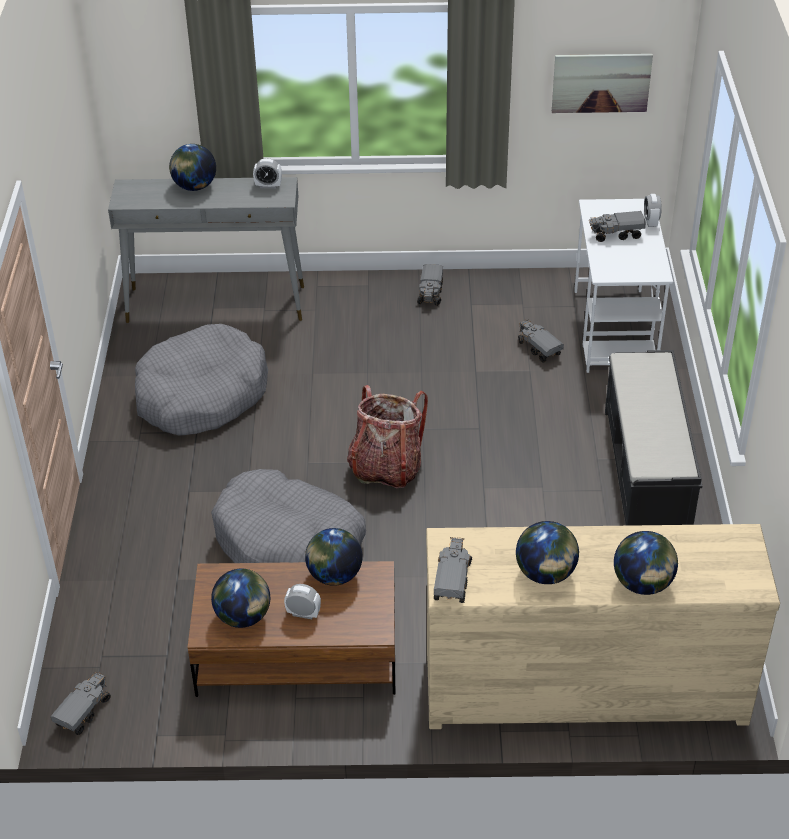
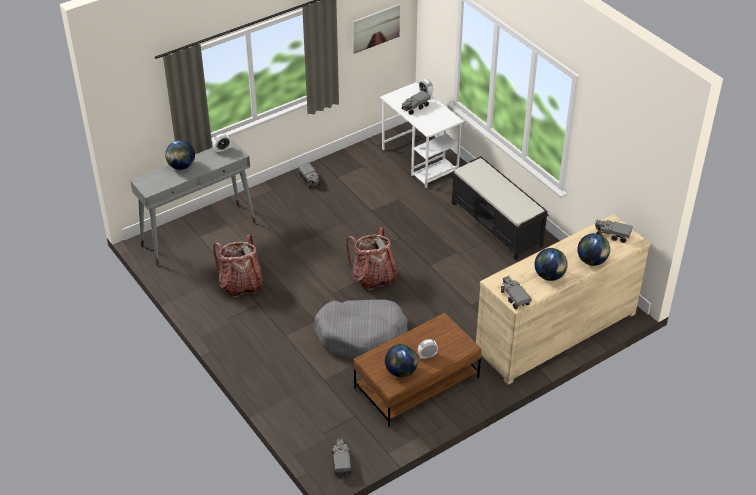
camera: 35 degrees left, 0 degrees up
grey dog bed [135,324,268,436] -> backpack [213,234,263,298]
globe [305,528,363,586] -> none
toy truck [518,319,564,362] -> toy truck moved to [595,220,633,243]

